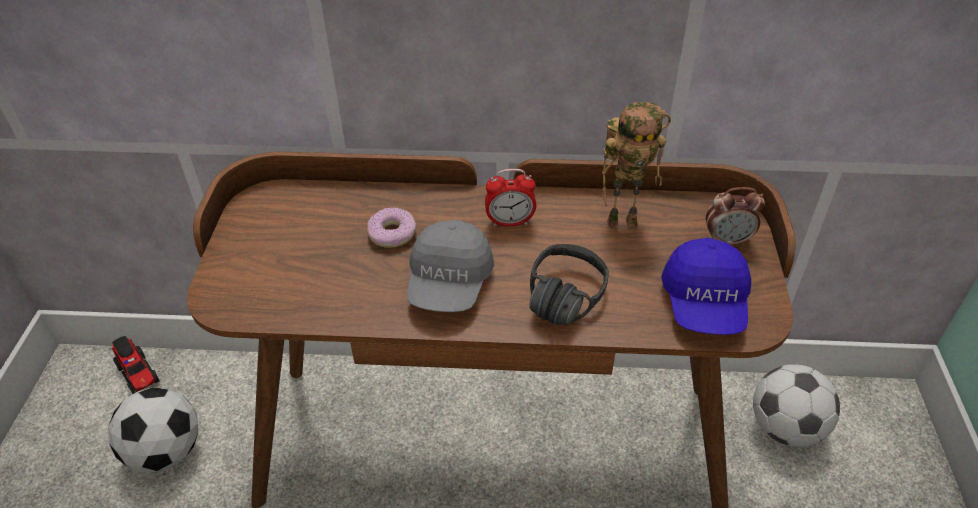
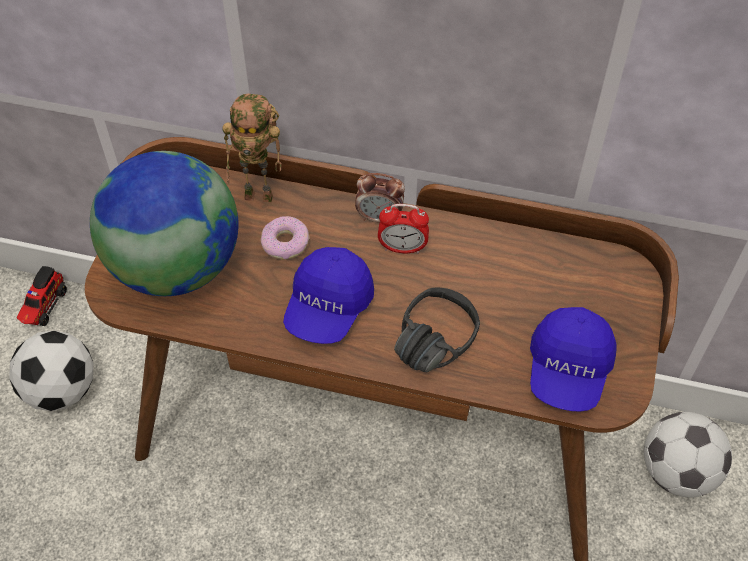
camera: 10 degrees right, 10 degrees up
toy truck [112,336,160,394] -> toy truck turned 45 degrees clockwise [17,266,67,326]
grey cap [407,220,494,312] -> blue cap [283,247,374,344]
toy robot [602,102,671,228] -> toy robot moved to [222,94,282,202]
alarm clock [706,187,765,245] -> alarm clock moved to [355,173,405,223]
none -> globe [90,151,239,296]

